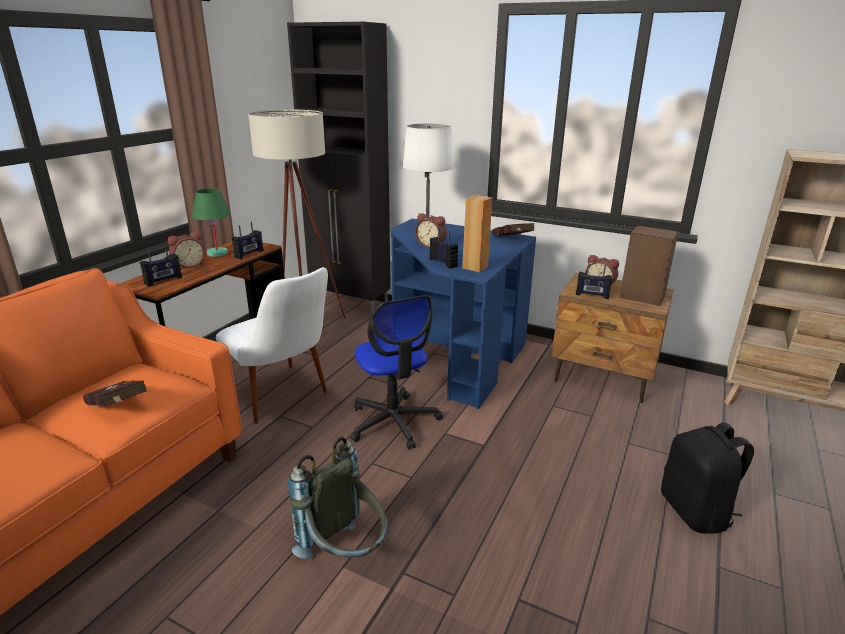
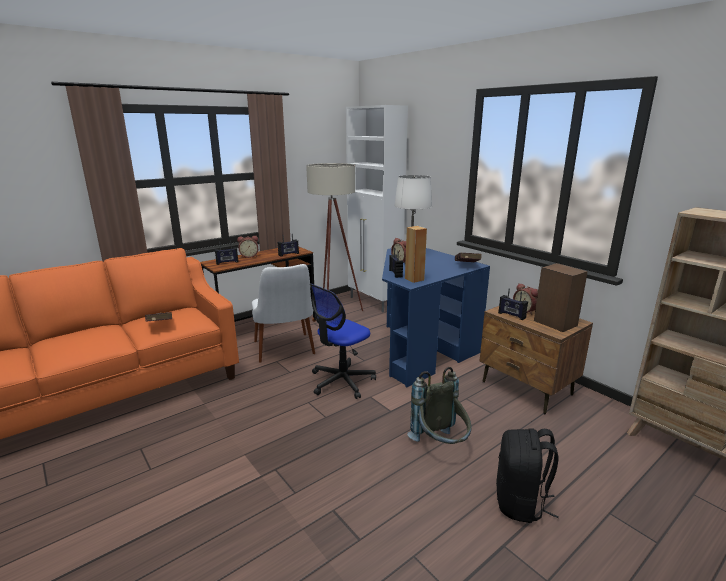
camera: 25 degrees right, 5 degrees down
green table lamp [192,188,231,257] -> none
black cabinet [287,22,391,316] -> white cabinet [346,105,408,313]
grey backpack [288,437,387,559] -> grey backpack moved to [407,367,472,444]
office chair [350,295,443,449] -> office chair turned 45 degrees clockwise [310,284,376,399]

